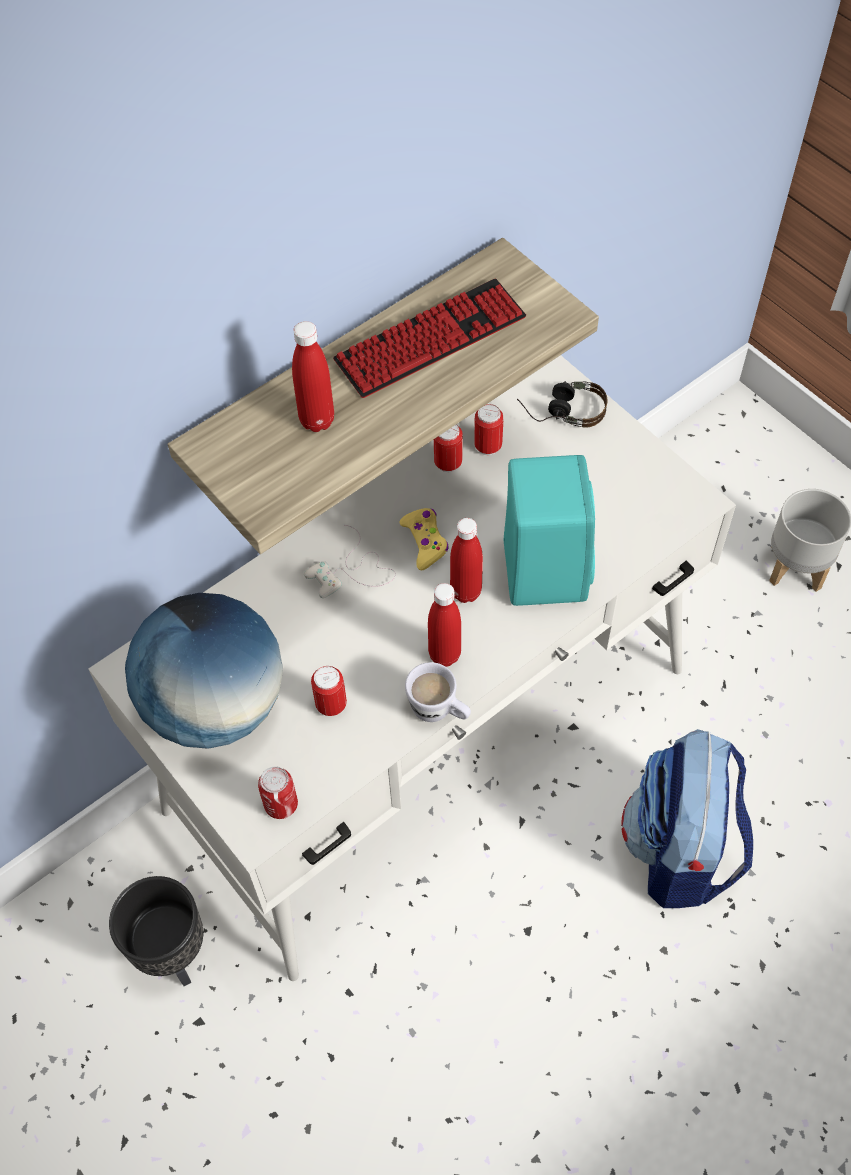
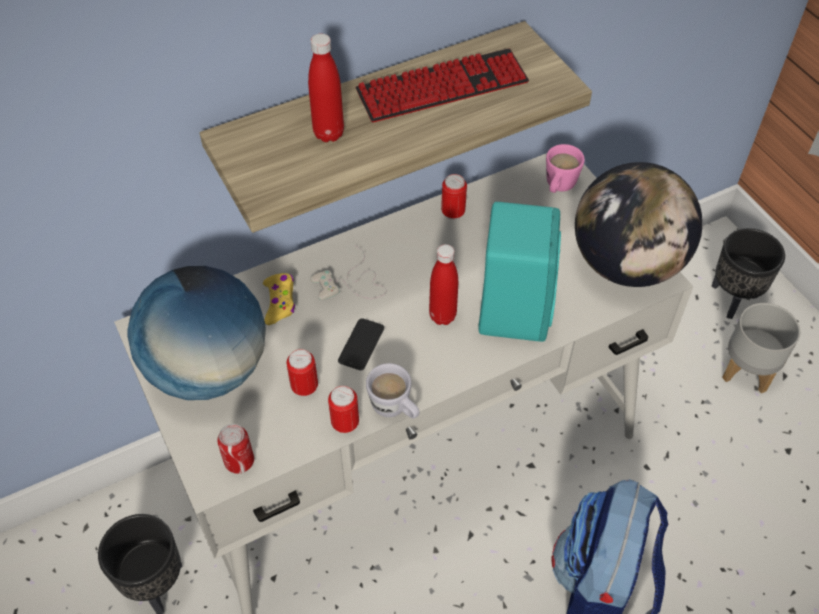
camera: 10 degrees right, 5 degrees down
yellow game controller [399,508,449,570] -> yellow game controller moved to [263,273,295,325]
red bottle [428,583,461,667] -> none
can [474,404,503,455] -> can moved to [328,386,359,433]
headphones [517,381,607,428] -> pink mug [546,144,585,193]
none -> phone [338,318,384,370]
none -> globe [575,162,703,287]
none -> black planter [712,228,785,319]

